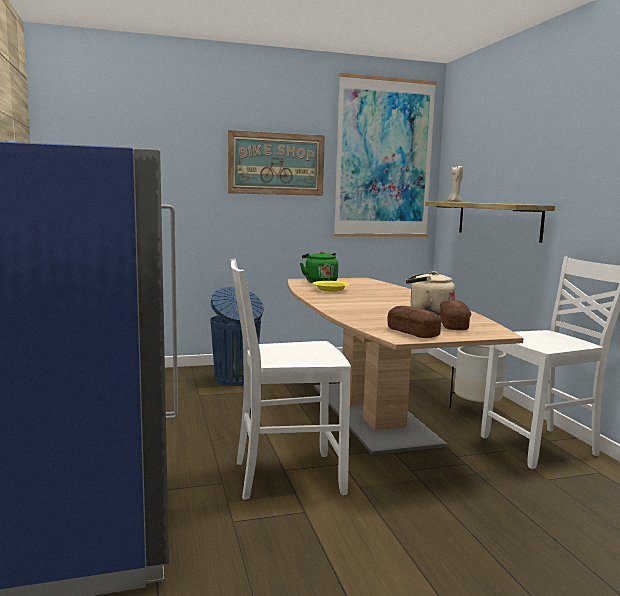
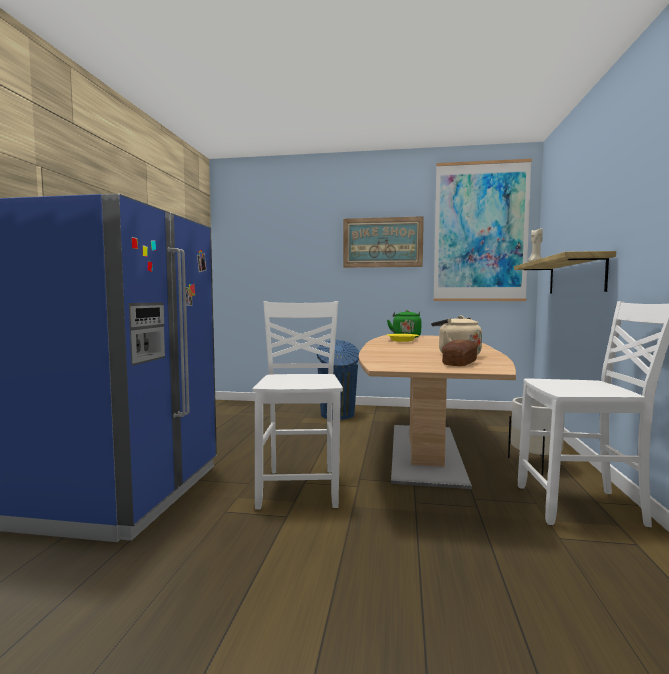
camera: 25 degrees right, 5 degrees down
white chair [230,259,351,500] -> white chair turned 75 degrees clockwise [253,301,343,510]
bread [387,306,442,338] -> none

